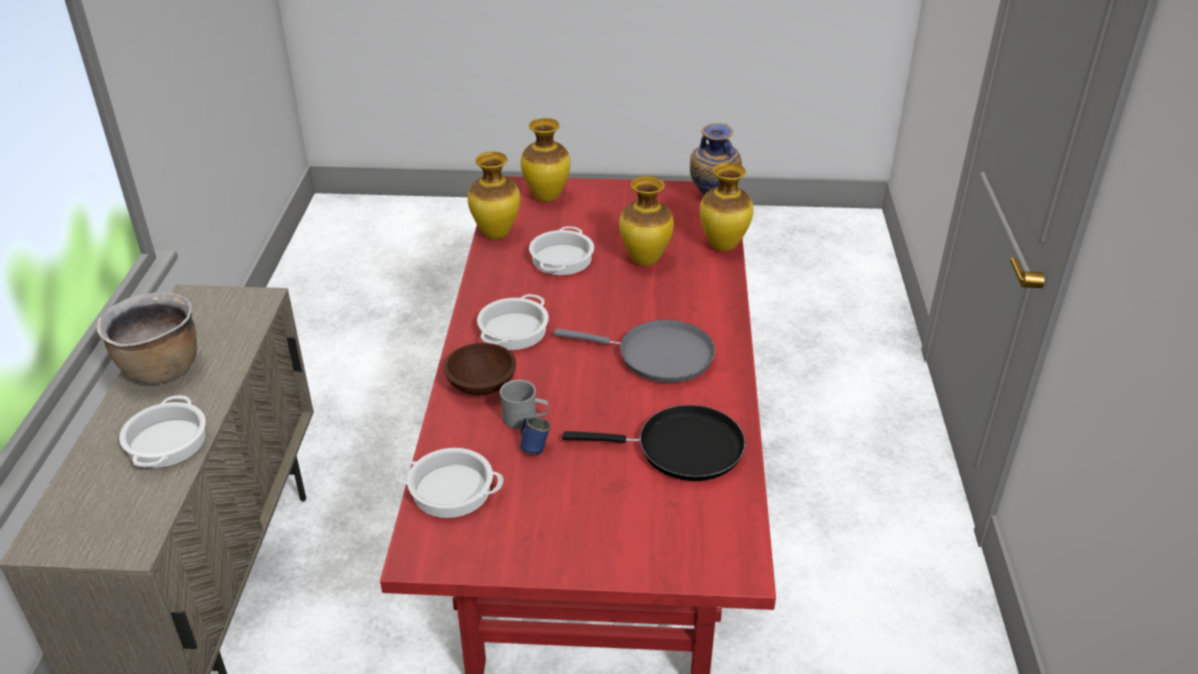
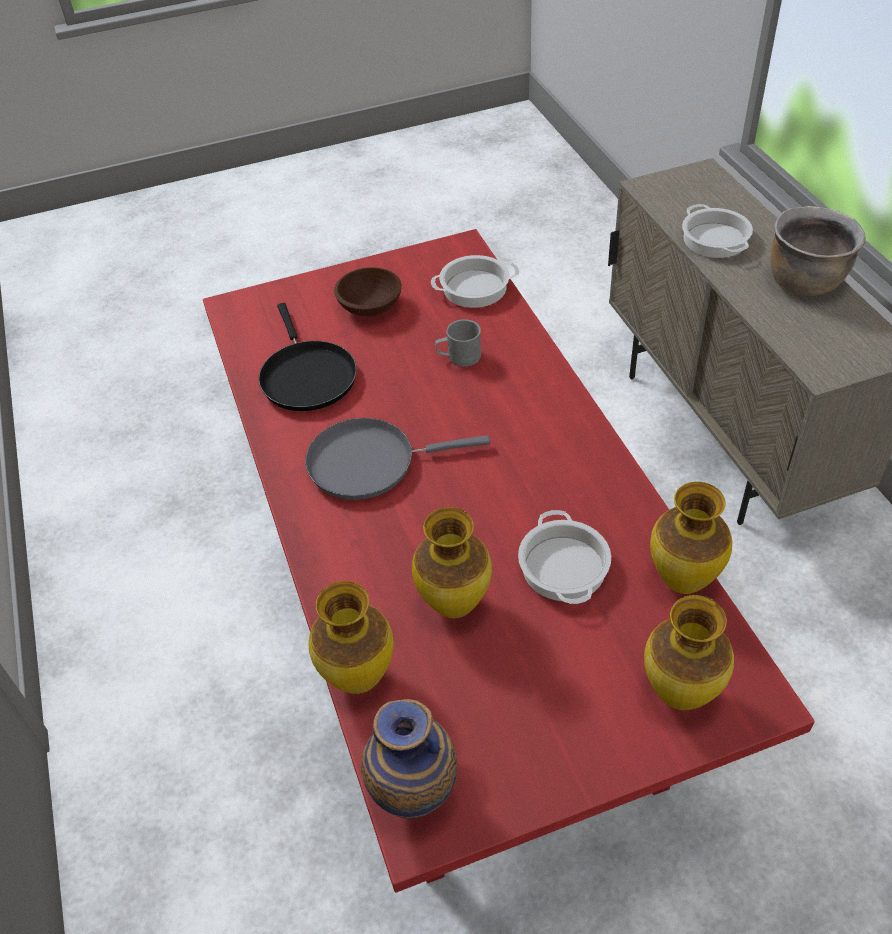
camera: 160 degrees right, 10 degrees up
brown bowl [444,343,516,395] -> brown bowl moved to [334,267,402,316]
cooking pot [477,294,549,350] -> none
blue mug [520,417,551,455] -> none
black frying pan [562,405,745,481] -> black frying pan turned 90 degrees counterclockwise [258,303,357,411]

